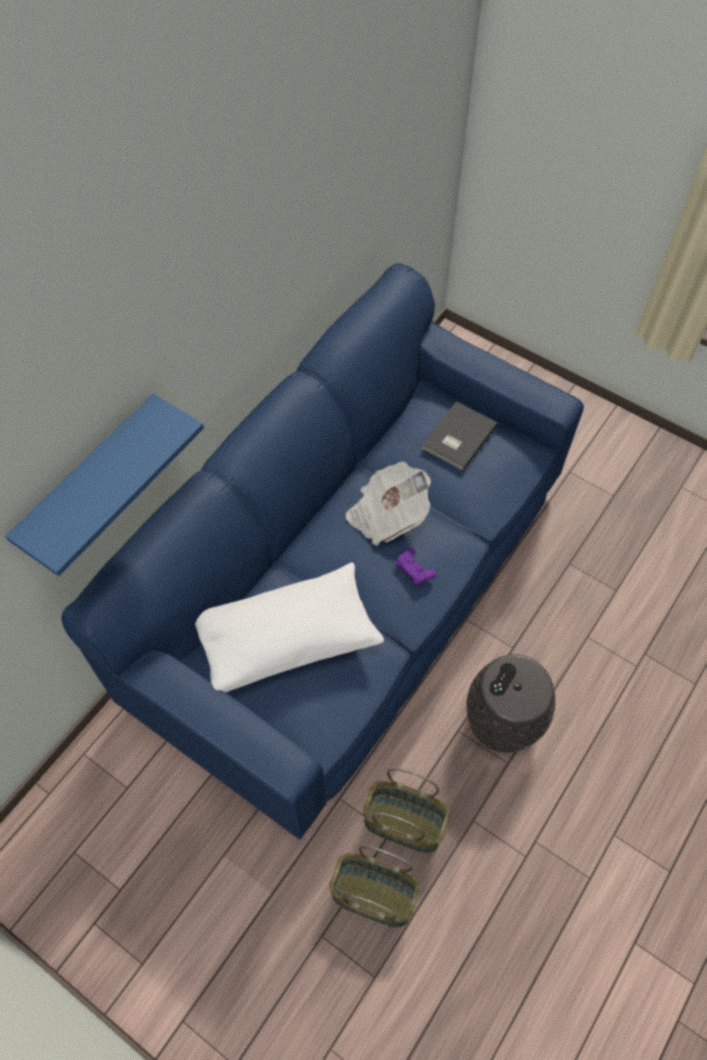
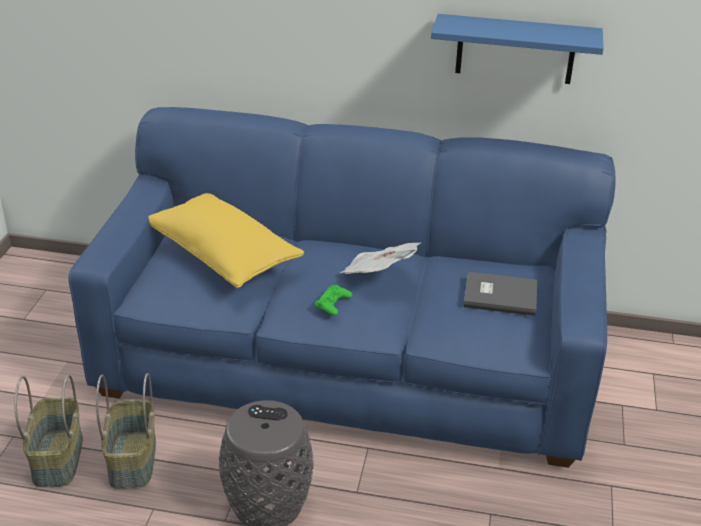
camera: 65 degrees right, 25 degrees down
blue shelf [5,394,204,576] -> blue shelf moved to [431,14,604,84]
white pillow [195,562,384,692] -> yellow pillow [148,193,304,288]
purple game controller [395,548,437,585] -> green game controller [315,285,352,316]

